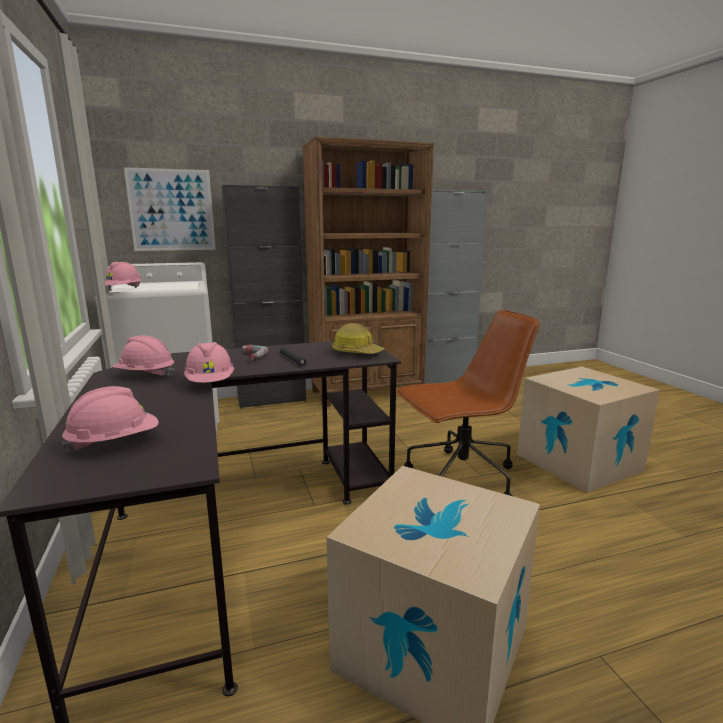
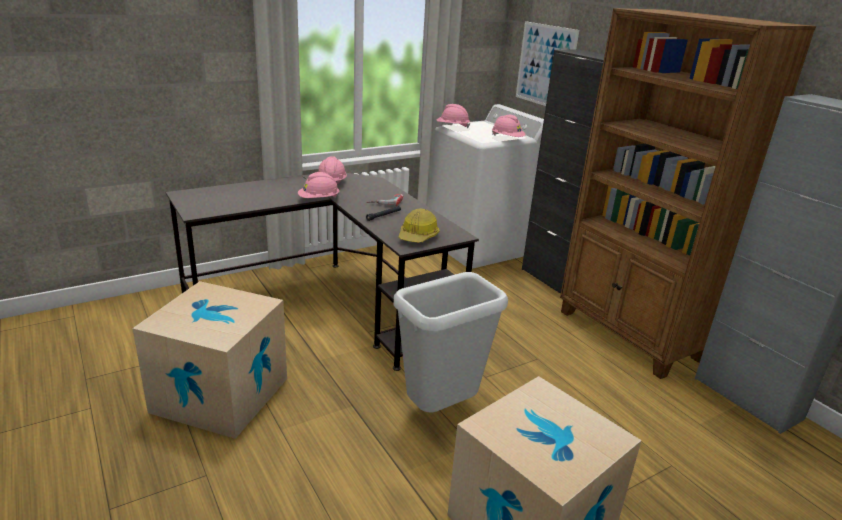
camera: 75 degrees right, 10 degrees up
pink hard hat [62,386,159,453] -> pink hard hat moved to [492,115,526,137]
brown office chair [396,310,540,496] -> grey trash can [393,272,508,413]

